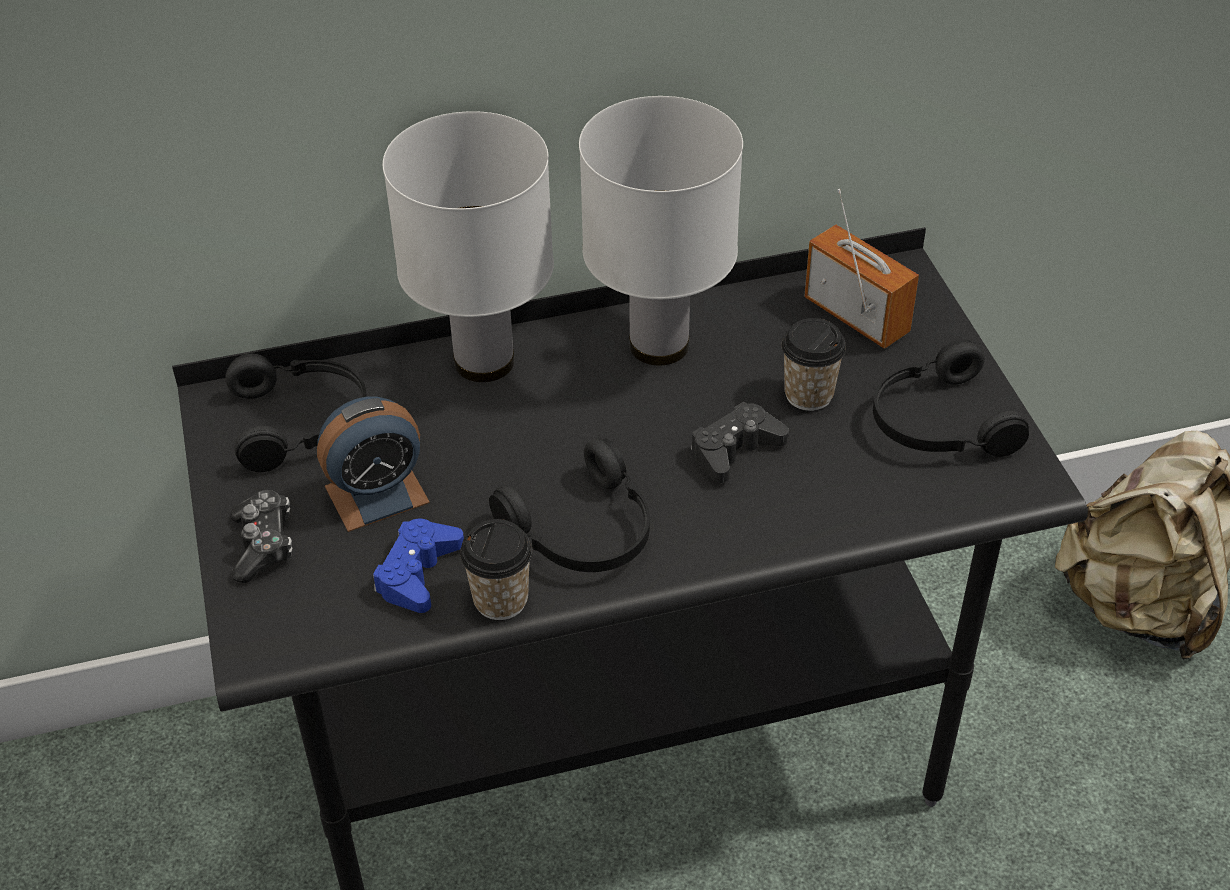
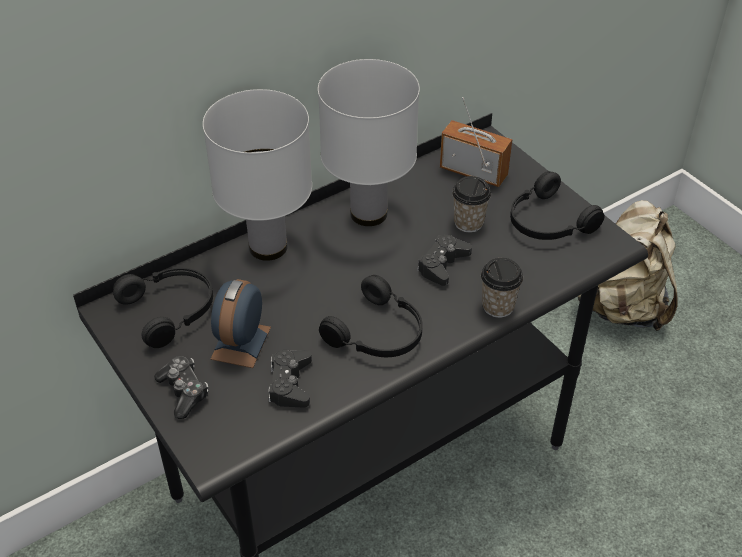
camera: 20 degrees left, 0 degrees up
alarm clock [317,396,430,532] -> alarm clock turned 150 degrees clockwise [211,279,271,368]
blue game controller [373,519,464,613] -> black game controller [268,350,312,408]
cup [460,519,532,620] -> cup moved to [481,258,523,318]

